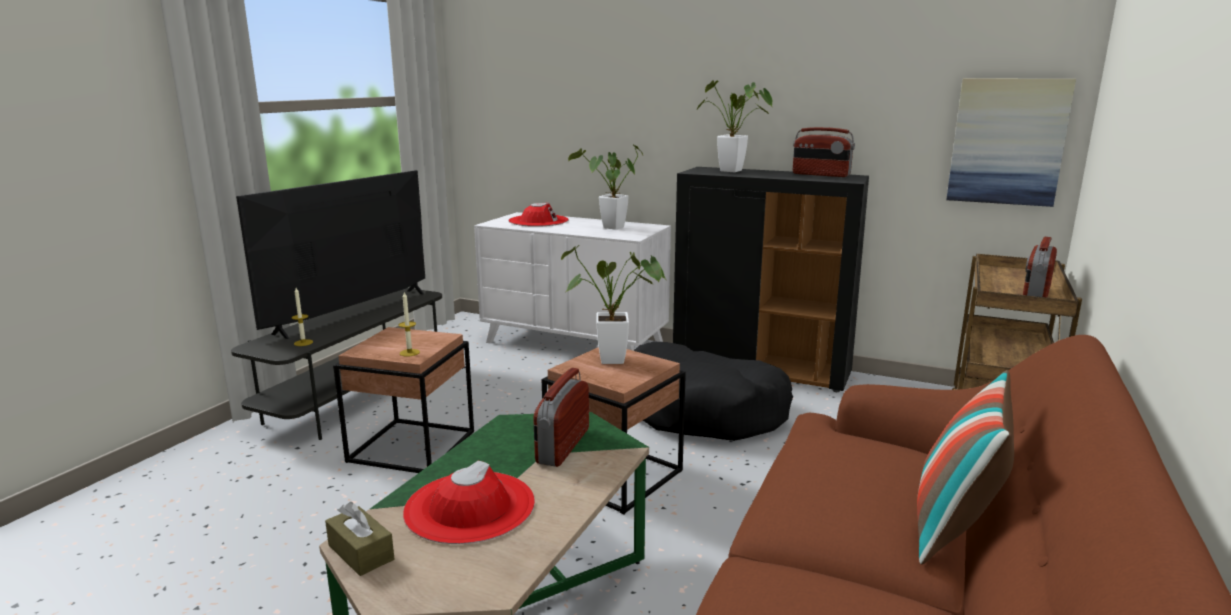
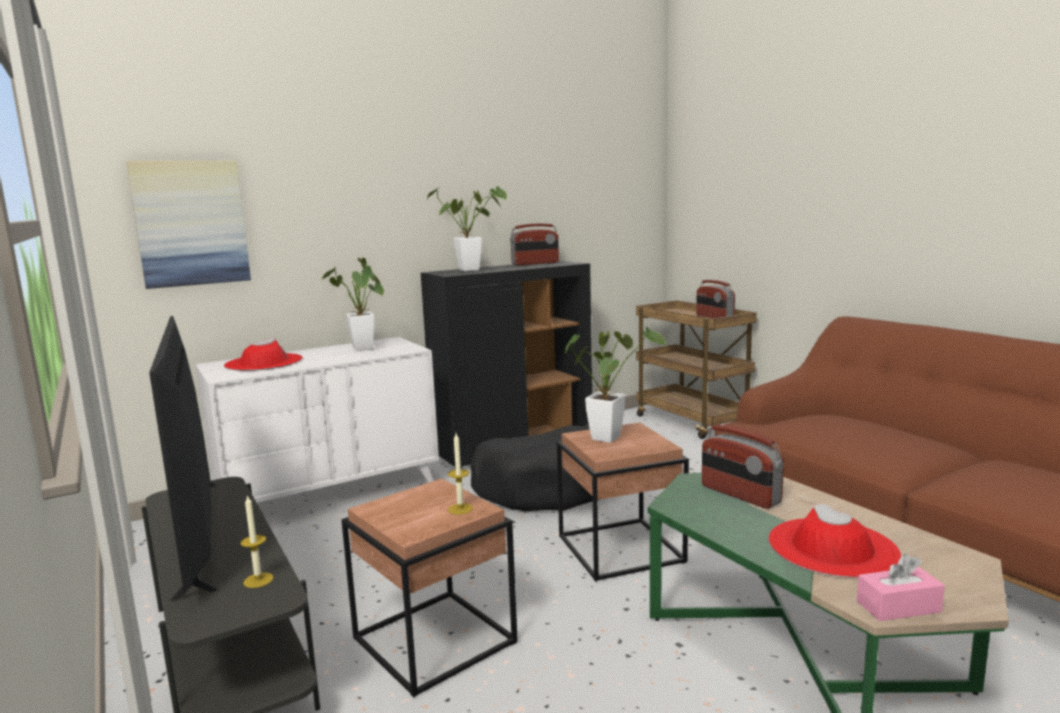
camera: 55 degrees left, 5 degrees down
brown tissue box [325,502,394,576] -> pink tissue box [857,554,945,621]
pillow [917,370,1014,565] -> none
picture [946,78,1076,207] -> picture moved to [126,161,251,289]

